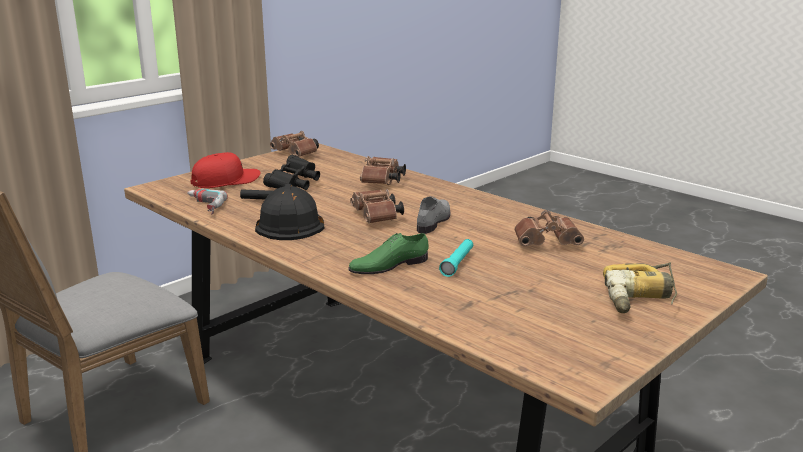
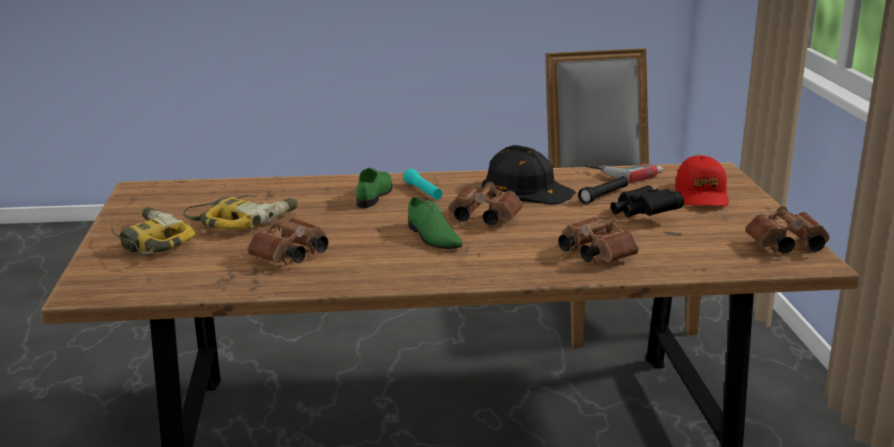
camera: 130 degrees right, 0 degrees up
grey shoe [417,196,451,234] -> green shoe [408,197,463,249]
turquoise flashlight [439,239,473,277] -> turquoise flashlight moved to [403,169,443,200]
none -> power drill [183,195,298,230]

